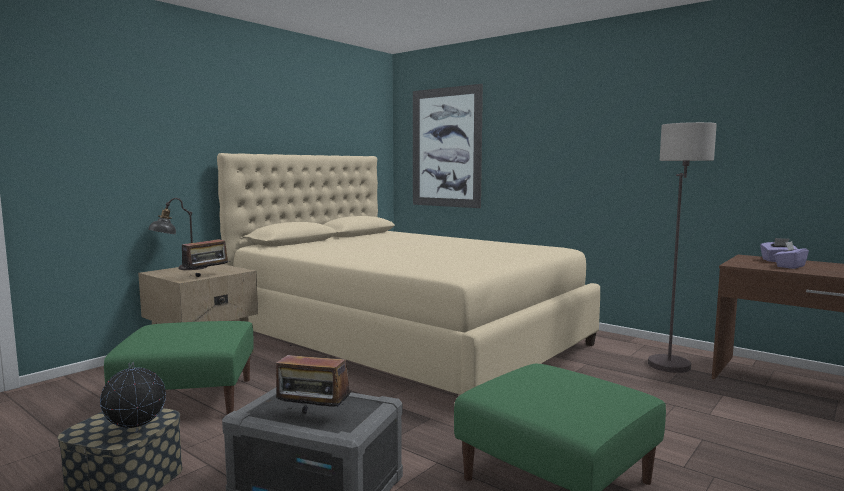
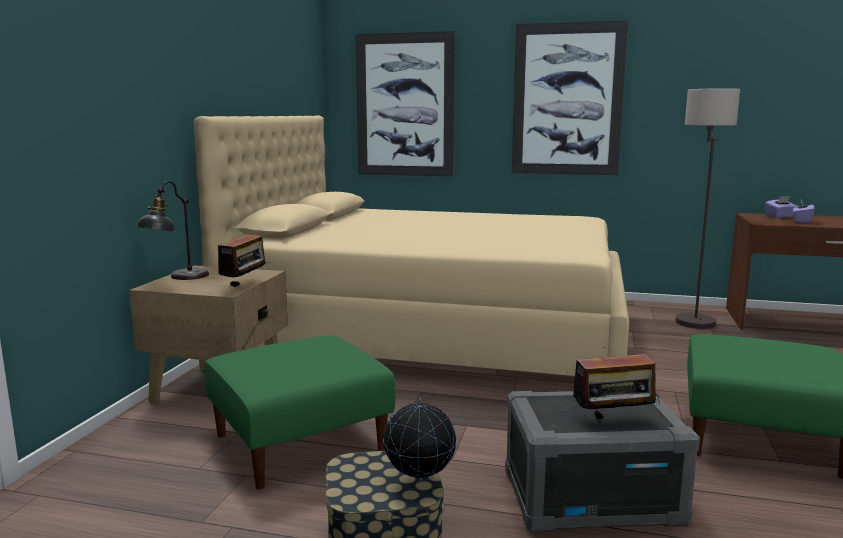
camera: 25 degrees left, 5 degrees up
none -> picture [512,21,628,175]

